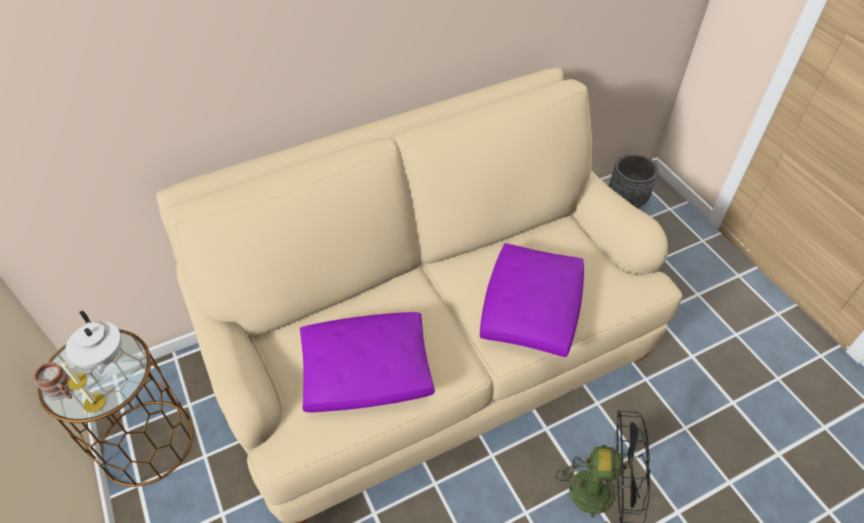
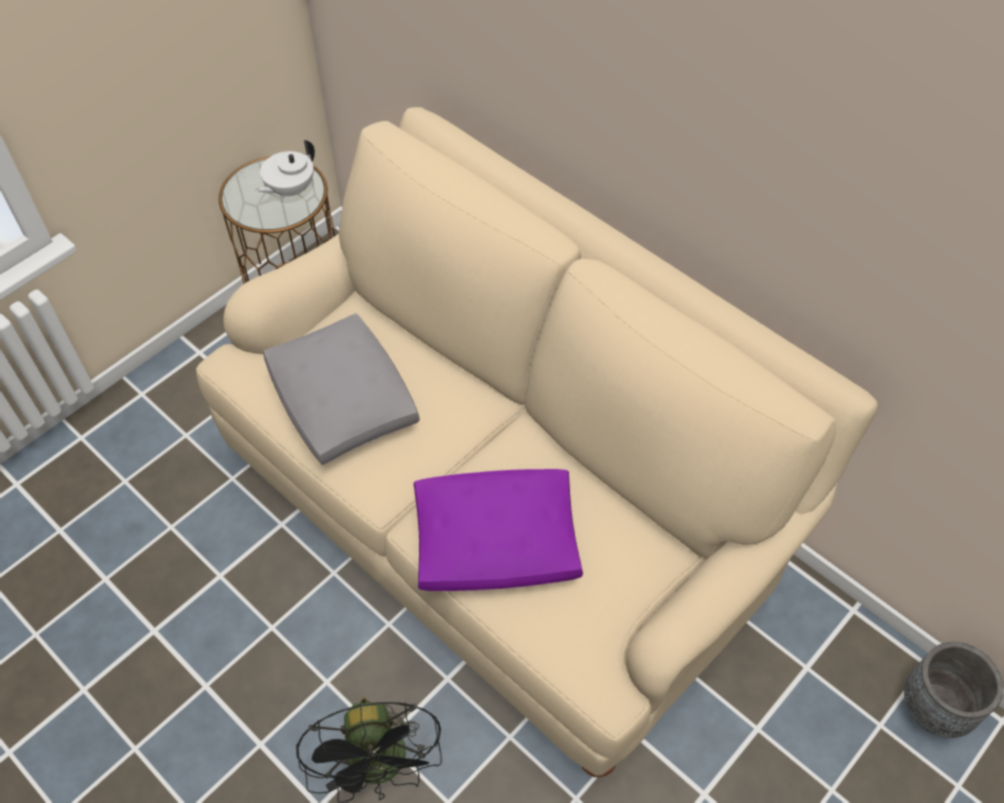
camera: 70 degrees right, 5 degrees up
mug [33,362,72,400] -> none
candle [61,361,106,413] -> none
purple pillow [300,312,435,412] -> grey pillow [263,313,420,465]

